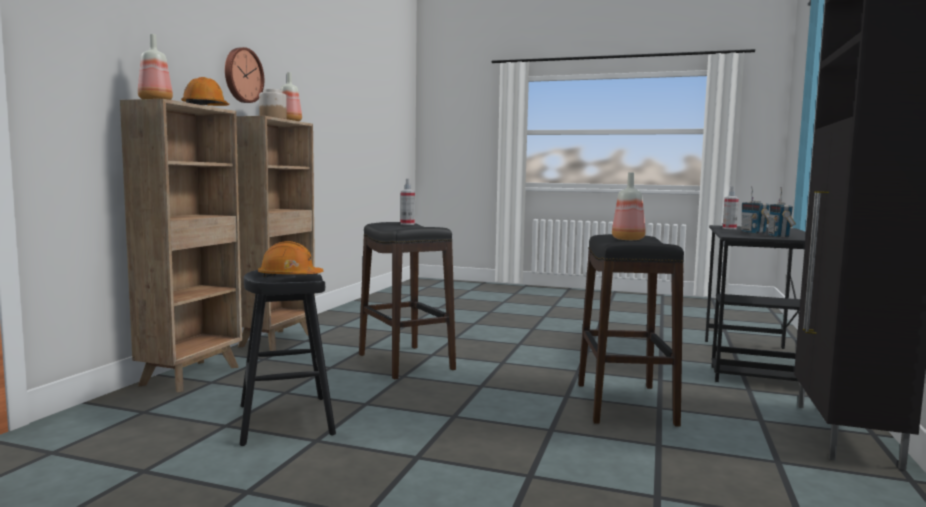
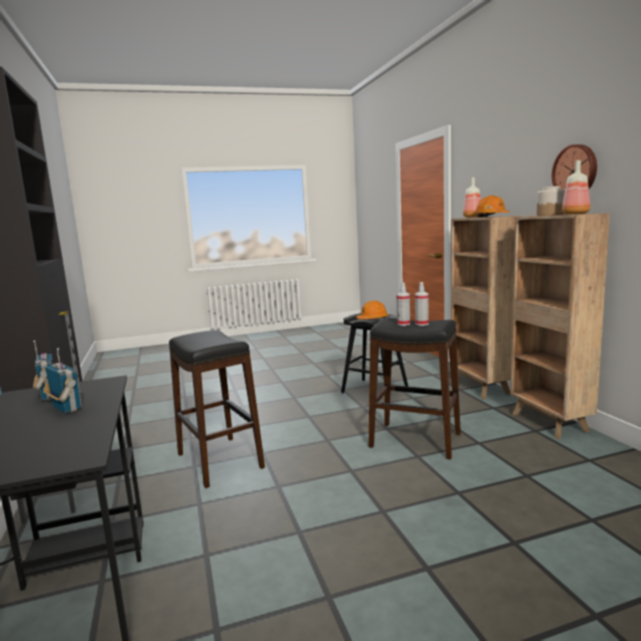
camera: 145 degrees right, 5 degrees up
bottle [612,172,646,240] -> none
spray bottle [723,186,739,229] -> spray bottle moved to [396,283,410,326]

